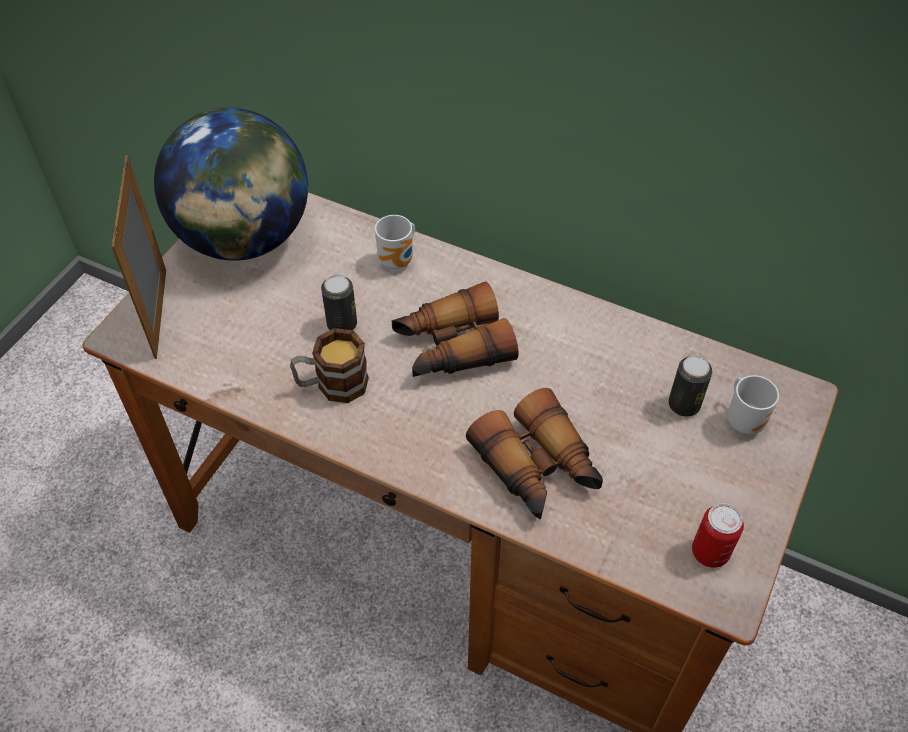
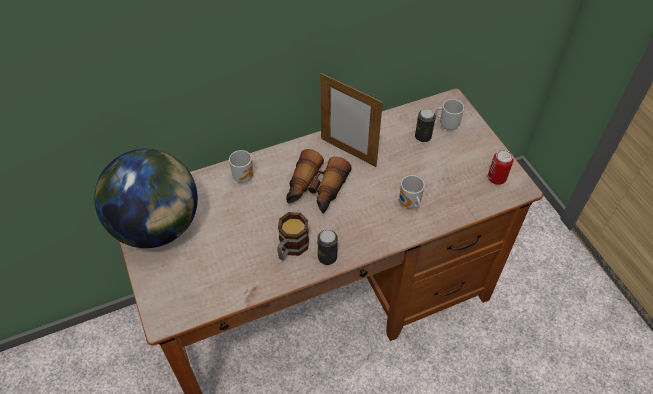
camera: 50 degrees left, 0 degrees up
picture frame [112,155,166,359] -> picture frame moved to [320,73,383,167]
can [321,275,357,330] -> can moved to [318,230,338,265]
binoculars [466,388,603,519] -> mug [399,175,425,209]

